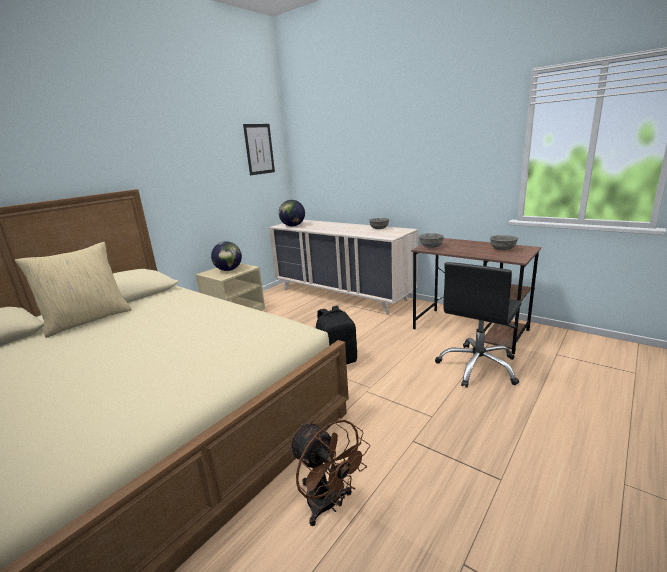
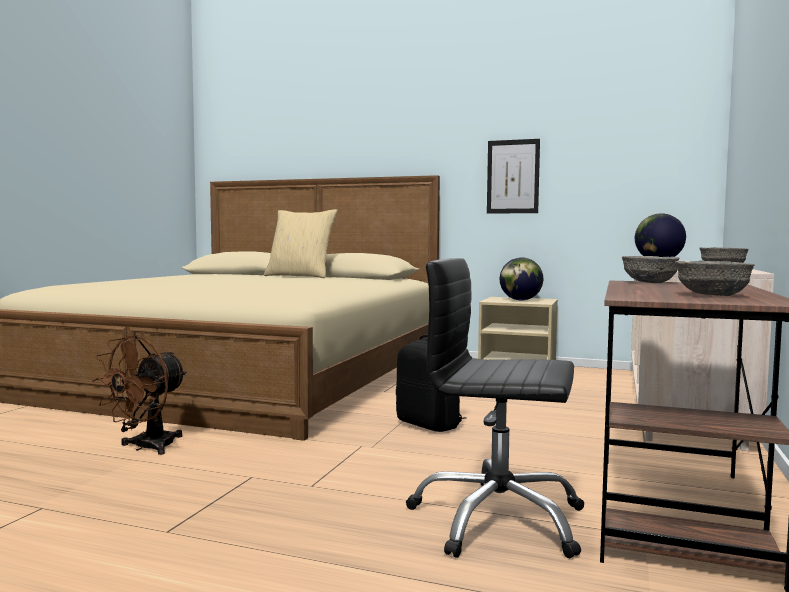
camera: 70 degrees right, 15 degrees down
picture [243,124,275,175] -> picture moved to [487,139,540,214]

